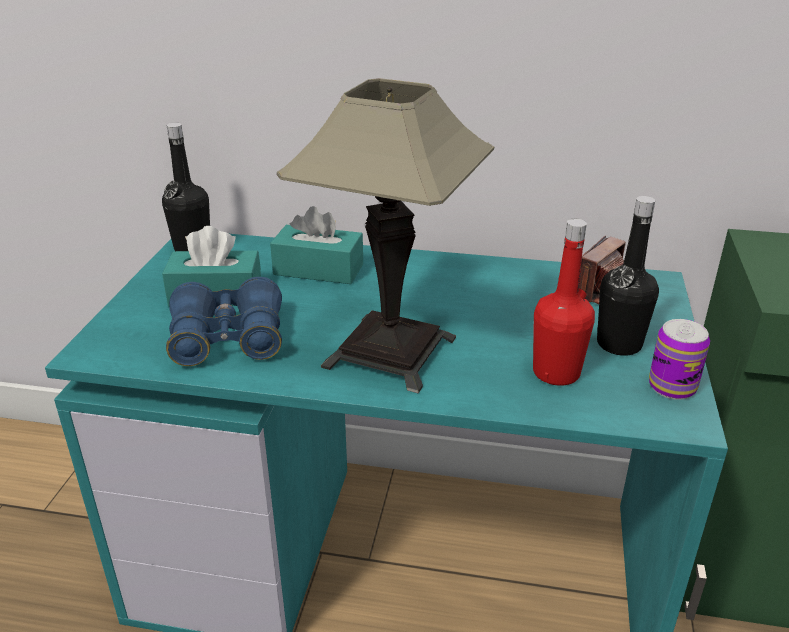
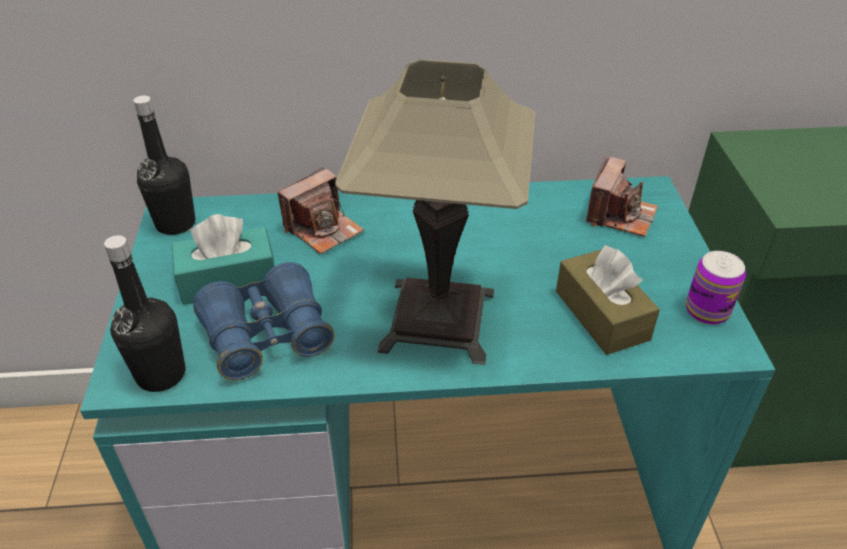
camera: 15 degrees left, 10 degrees up
turquoise tissue box [270,206,363,284] -> camera [277,167,364,254]
red bottle [533,219,595,386] -> brown tissue box [556,245,660,355]
black bottle [597,196,659,356] -> black bottle moved to [104,235,185,392]

